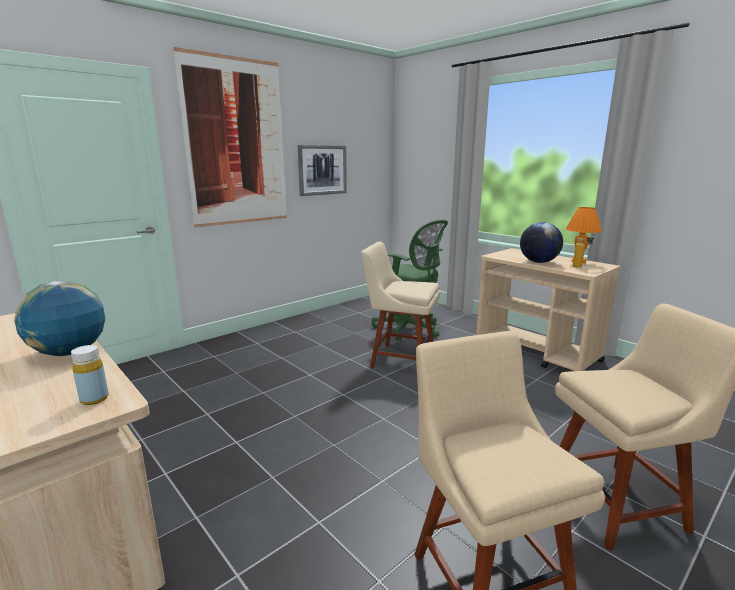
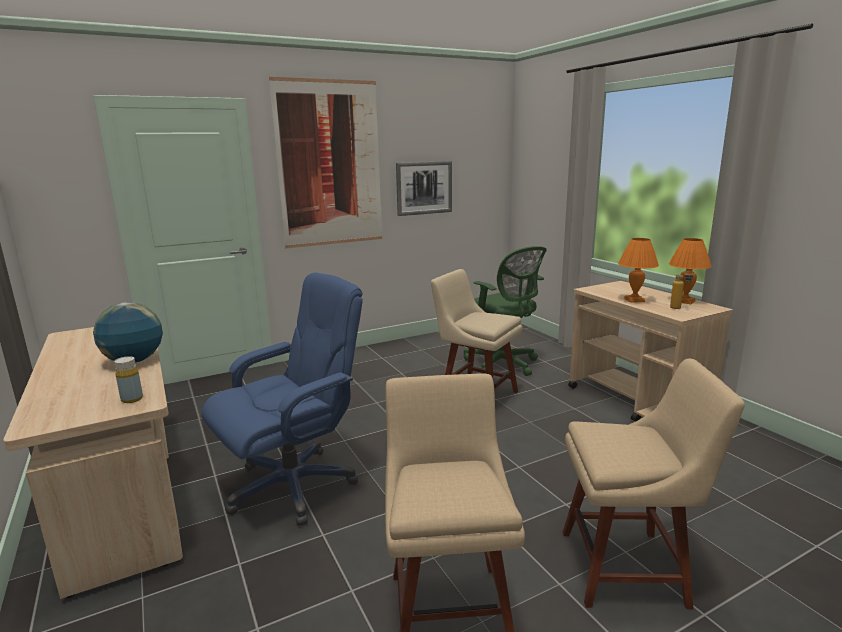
camera: 15 degrees right, 0 degrees up
globe [520,222,563,263] -> orange table lamp [618,238,659,303]
none -> blue office chair [202,273,363,526]

